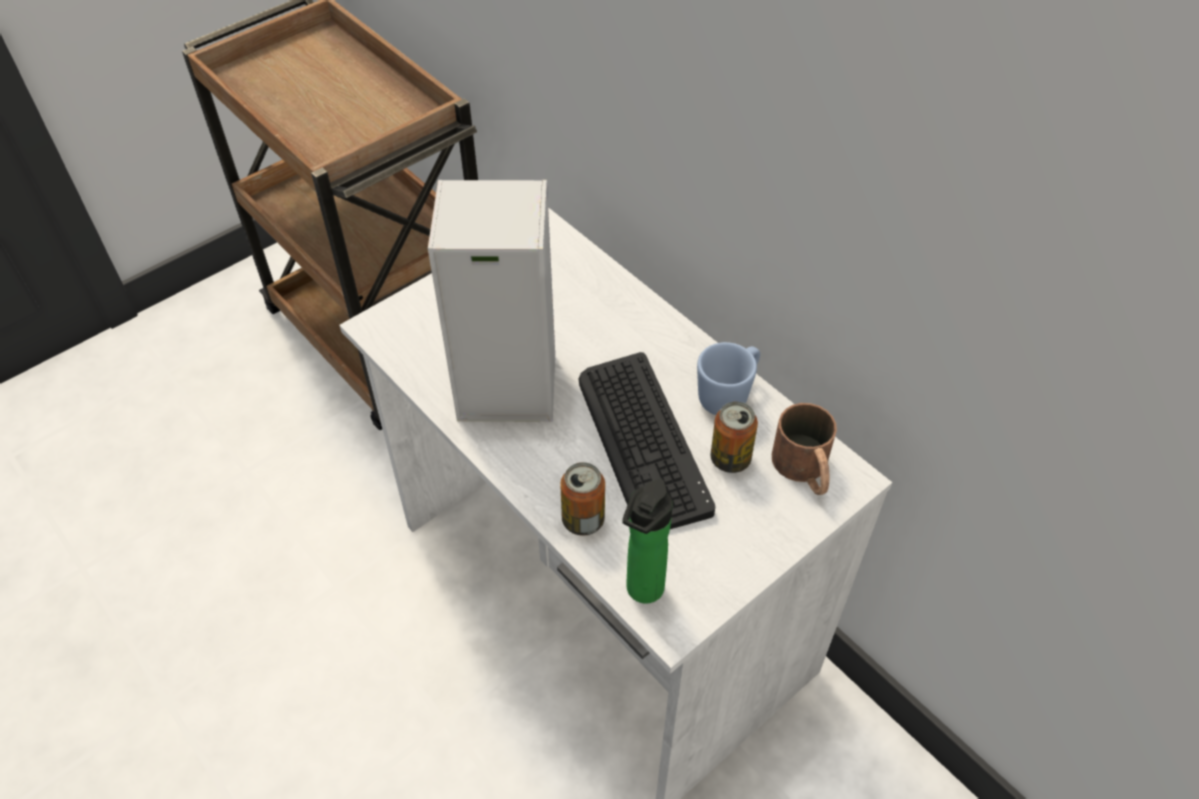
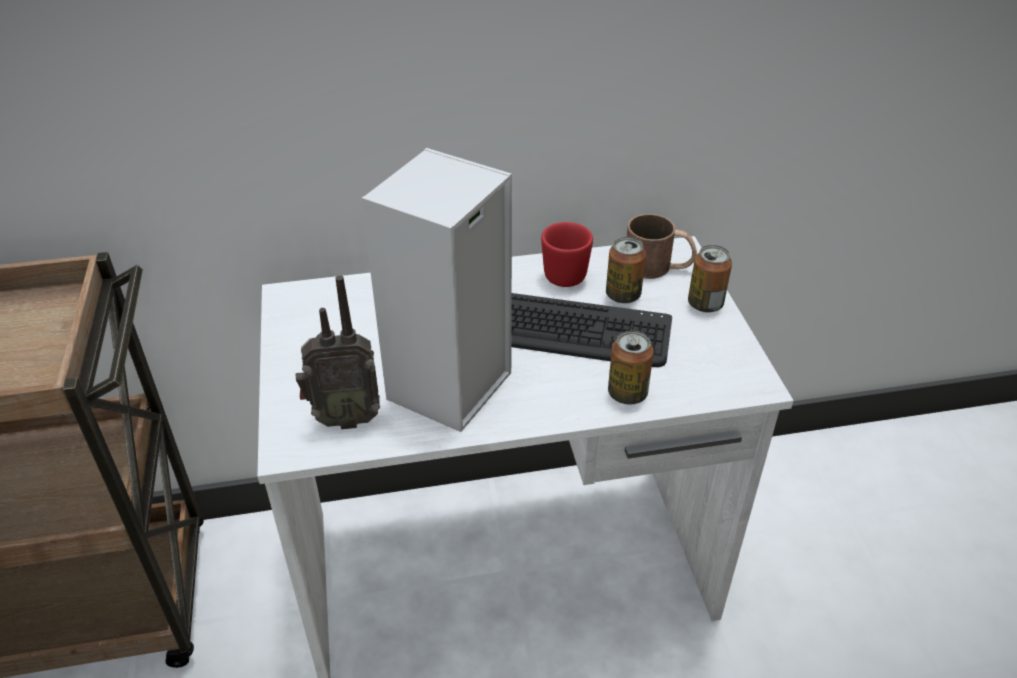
camera: 60 degrees left, 10 degrees down
bottle [622,479,673,604] -> none
blue mug [697,342,760,415] -> red mug [541,222,593,287]
none -> radio [296,275,380,429]
none -> can [688,245,732,313]

